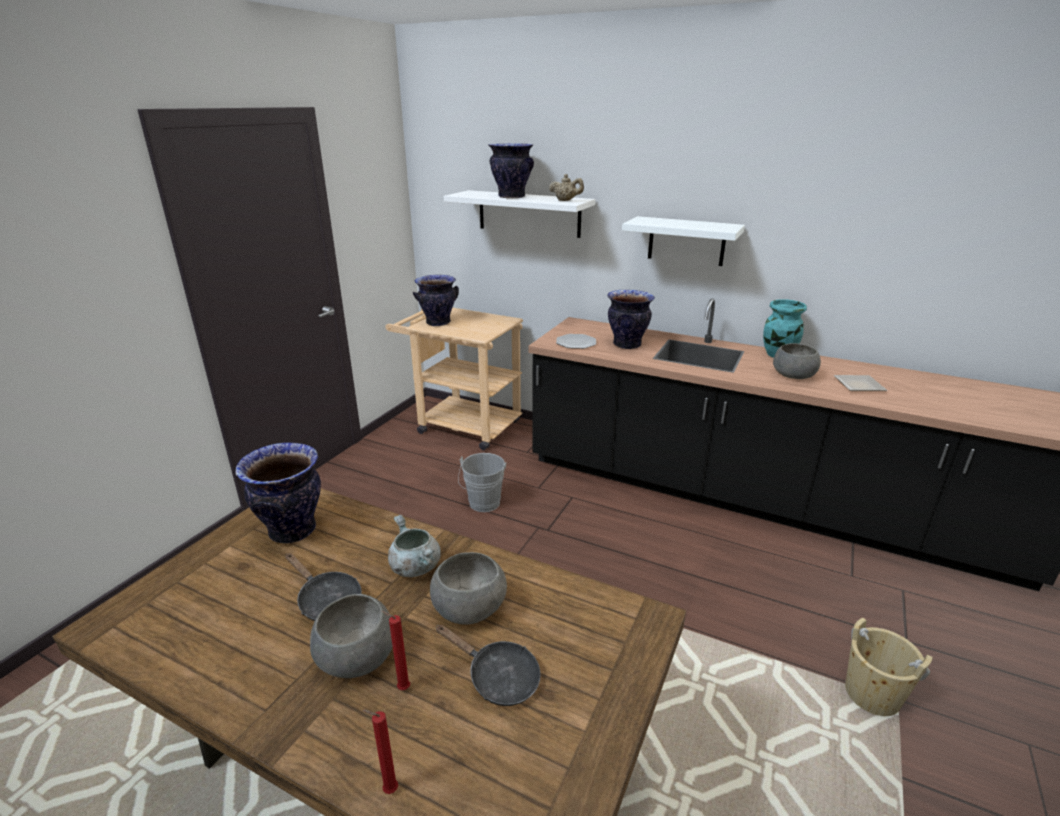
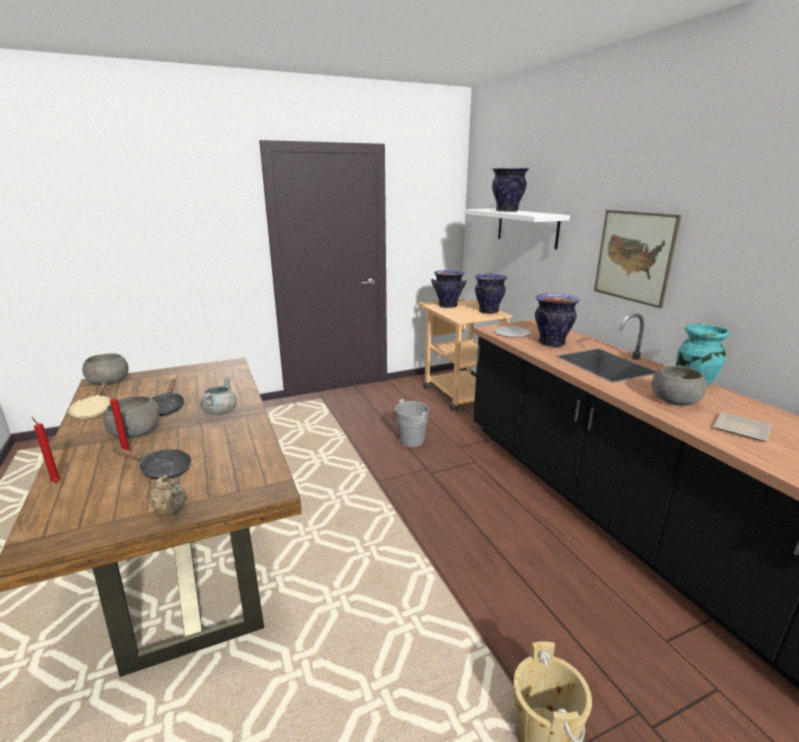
camera: 40 degrees right, 5 degrees down
vase [235,442,321,544] -> vase moved to [475,274,507,314]
grey bowl [430,552,507,625] -> grey bowl moved to [82,353,129,385]
black frying pan [436,625,541,706] -> black frying pan turned 60 degrees counterclockwise [113,447,191,480]
beige teapot [549,174,584,201] -> beige teapot moved to [149,475,187,516]
white shelf [622,216,745,266] -> picture [594,210,681,308]
none -> beige frying pan [68,381,111,419]

